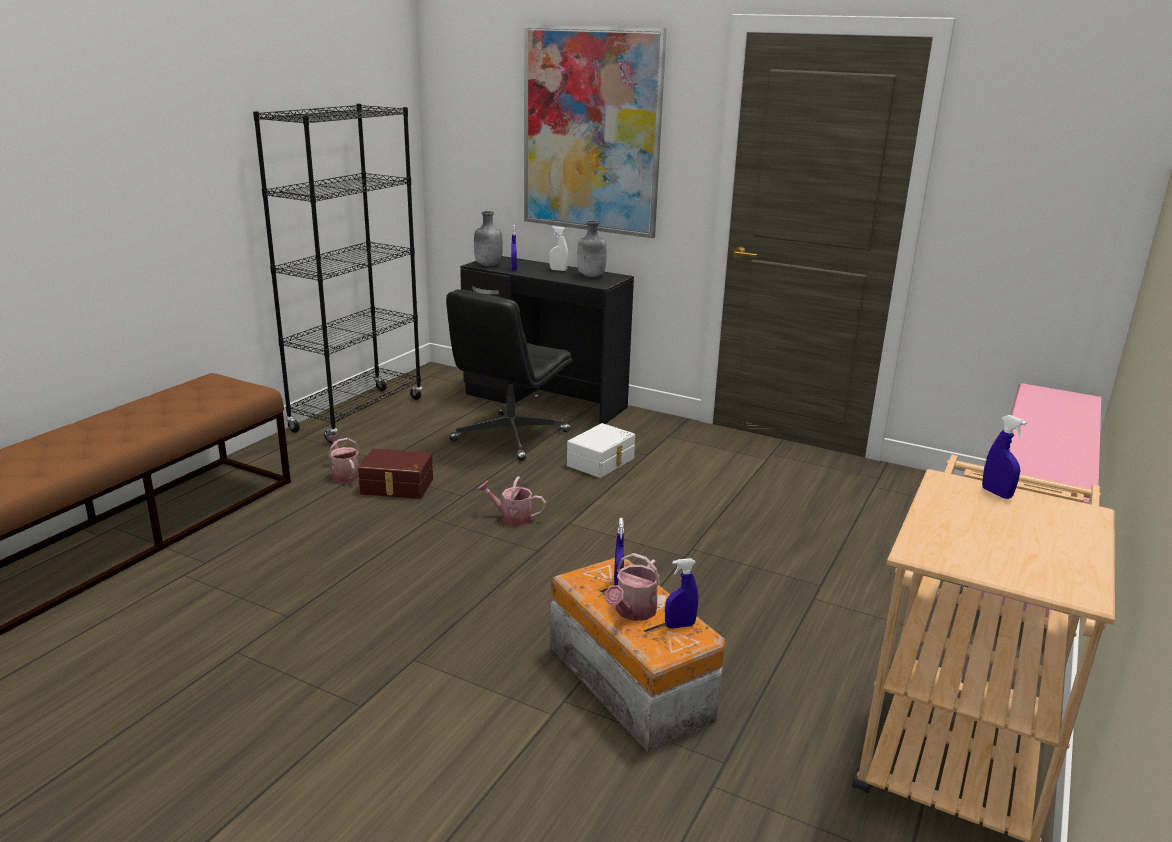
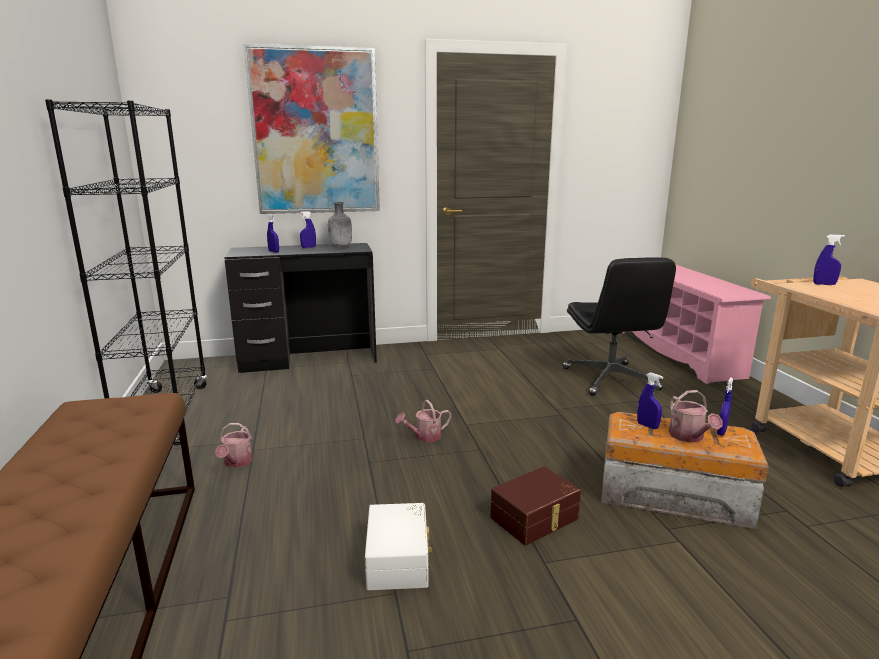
camera: 40 degrees left, 5 degrees down
watering can [327,435,360,483] -> watering can turned 105 degrees counterclockwise [215,423,253,468]
brown storage box [358,449,433,499] -> brown storage box moved to [490,467,581,546]
black office chair [446,289,572,461] -> black office chair moved to [563,257,676,396]
grey bottle [474,211,503,266] -> none
white spray bottle [549,226,568,271] -> blue spray bottle [300,211,316,248]
white storage box [567,423,635,478] -> white storage box moved to [365,503,432,590]

